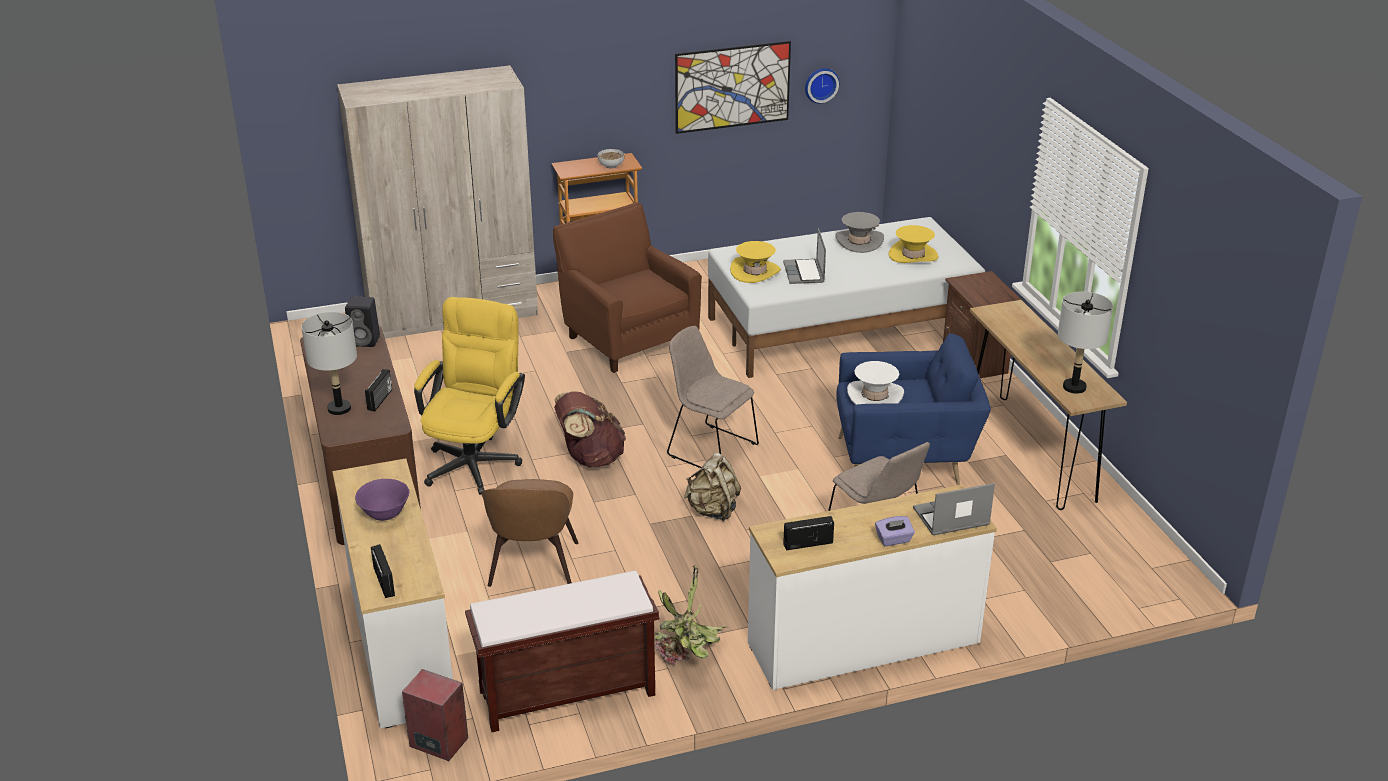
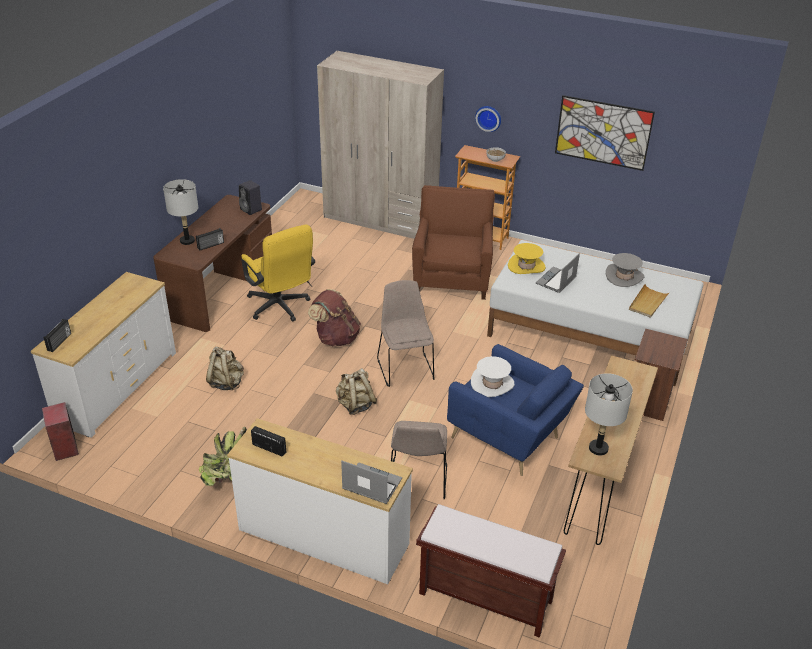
camera: 40 degrees right, 5 degrees up
purple bowl [355,479,410,521] -> none
yellow office chair [414,297,525,495] -> yellow office chair turned 90 degrees clockwise [241,224,315,321]
brown bench [465,571,660,732] -> brown bench moved to [416,504,566,638]
brown chair [482,479,578,587] -> beige backpack [206,347,244,390]
wall clock [805,68,839,103] -> wall clock moved to [475,106,501,132]
purple tissue box [875,516,915,546] -> none
yellow hat [889,225,938,263] -> beige tray [629,284,670,318]

